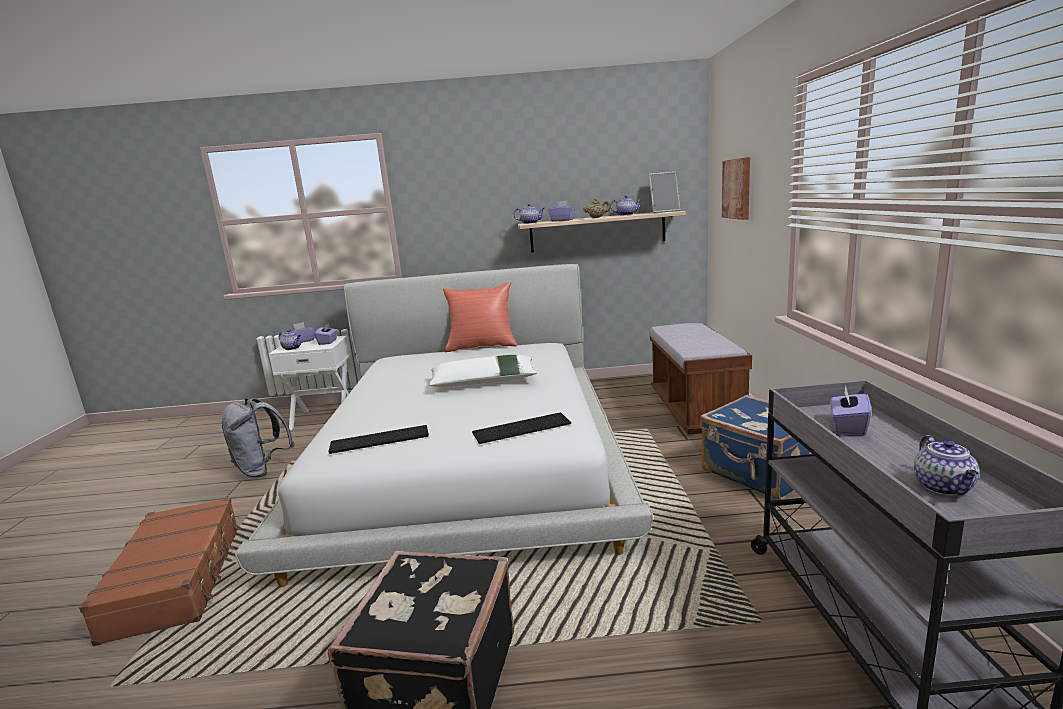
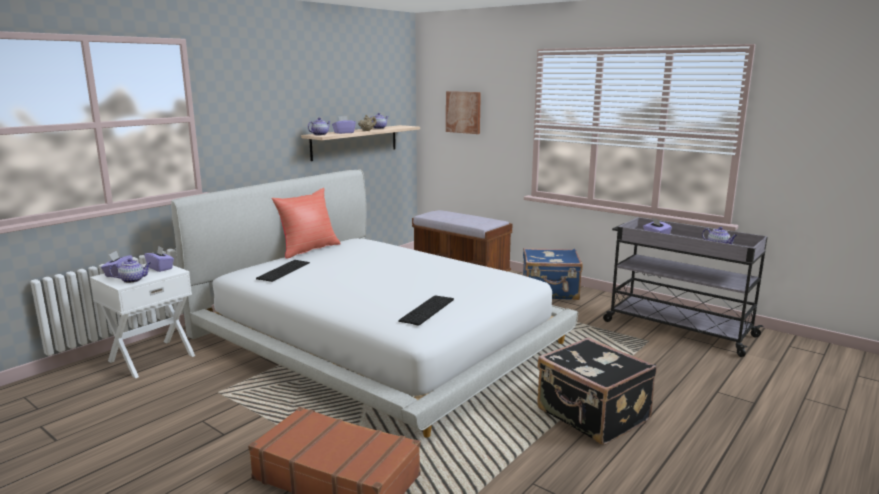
camera: 50 degrees left, 0 degrees up
grey backpack [222,398,294,477] -> none
white pillow [429,355,537,387] -> none
keyboard [472,413,571,444] -> keyboard moved to [256,260,310,282]
picture frame [649,172,680,213] -> none

